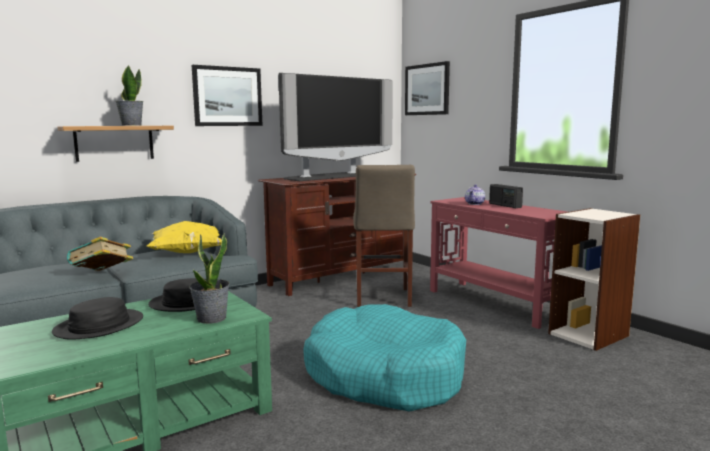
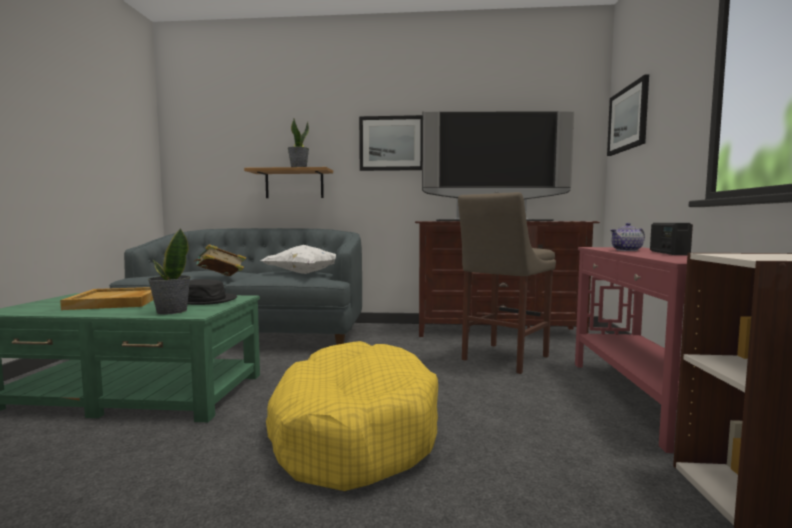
camera: 40 degrees right, 5 degrees down
black hat [52,297,143,340] -> beige tray [60,287,153,310]
yellow pillow [147,221,222,253] -> white pillow [260,245,336,274]
turquoise dog bed [303,304,466,412] -> yellow dog bed [266,341,438,491]

